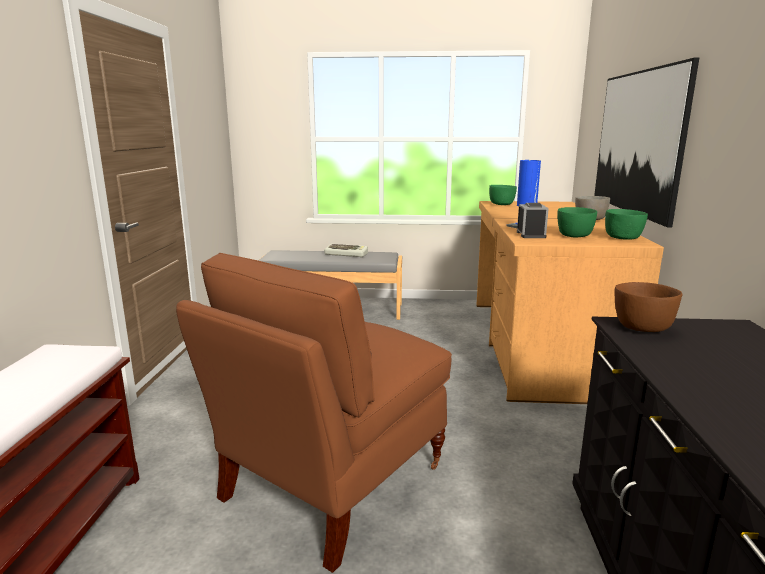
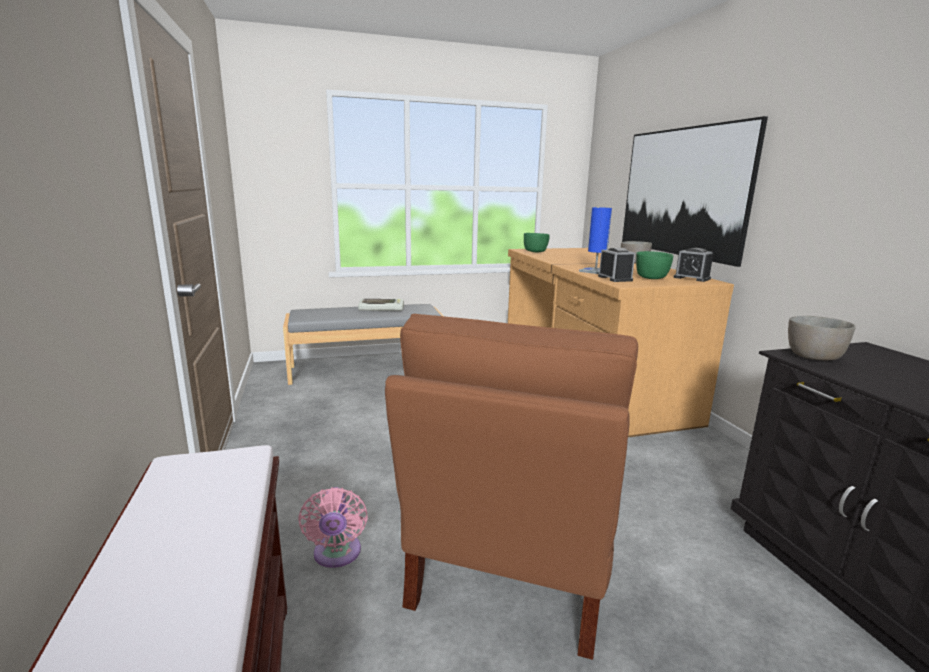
camera: 20 degrees left, 0 degrees up
green bowl [605,209,648,240] -> alarm clock [673,248,713,282]
brown bowl [615,282,683,332] -> grey bowl [788,316,856,360]
none -> pink fan [298,487,368,568]

